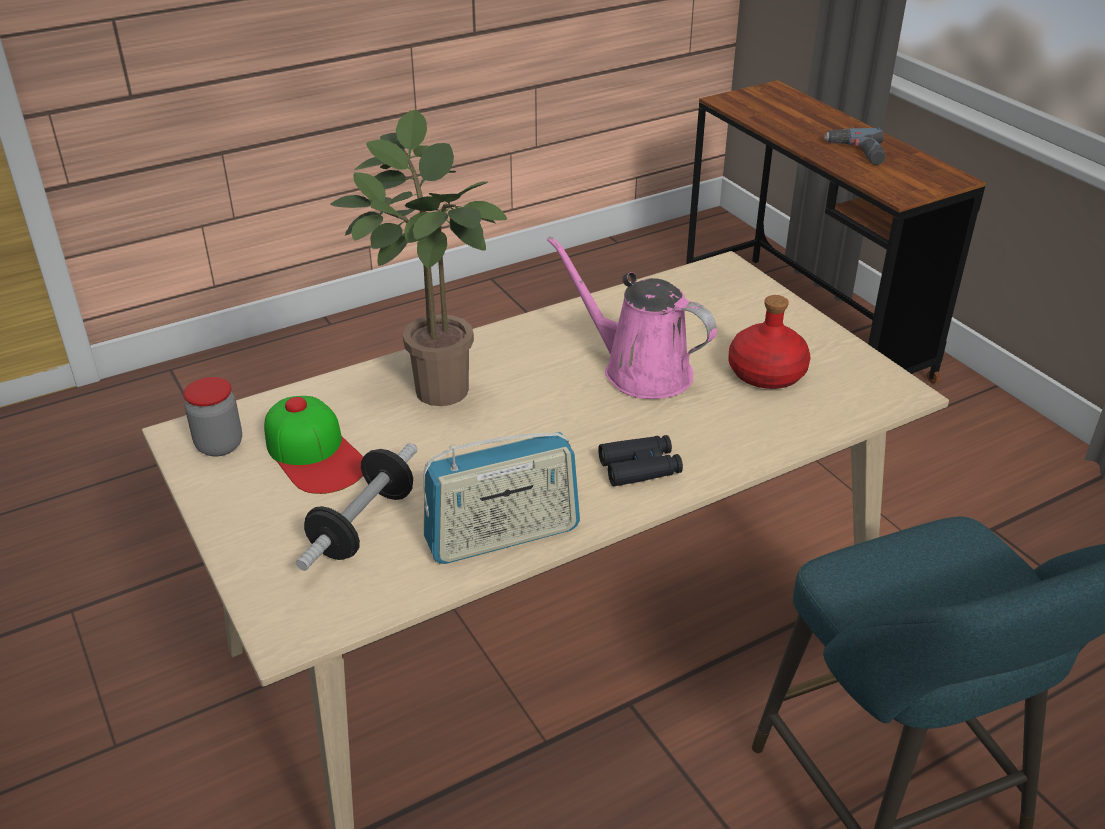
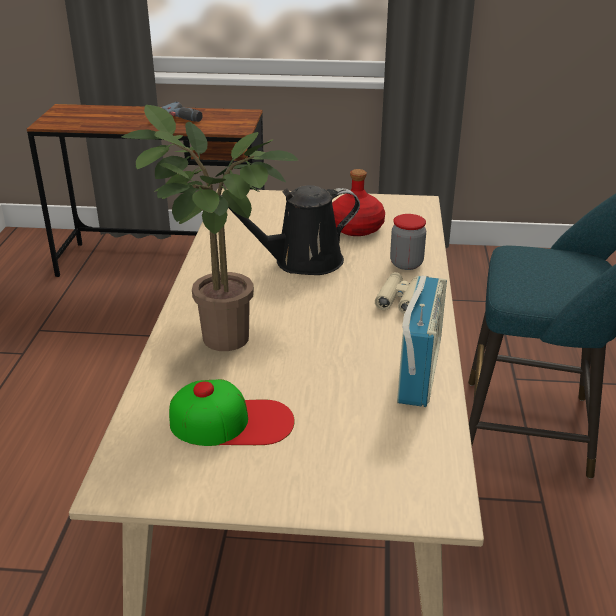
camera: 55 degrees left, 5 degrees down
jar [183,377,242,457] -> jar moved to [390,214,426,270]
dumbbell [296,443,417,571] -> none
pink watering can [547,236,717,399] -> black watering can [220,185,360,275]
black binoculars [598,435,683,487] -> beige binoculars [375,272,418,314]

